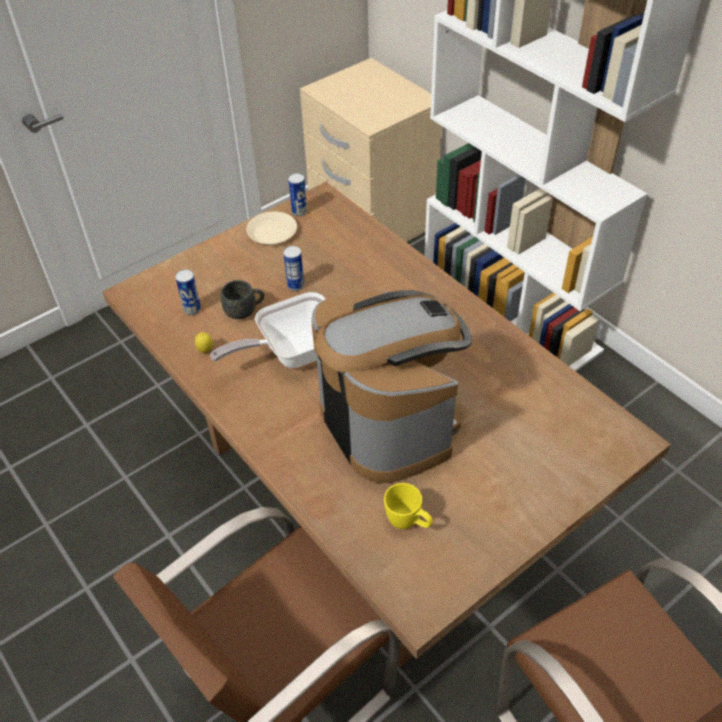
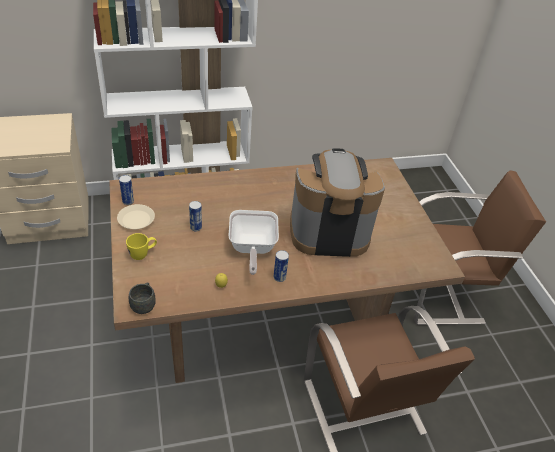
camera: 70 degrees left, 5 degrees down
can [175,270,201,315] -> can moved to [273,250,289,282]
grey mug [221,280,264,319] -> grey mug moved to [129,282,156,314]
yellow mug [384,483,433,529] -> yellow mug moved to [126,233,157,260]

